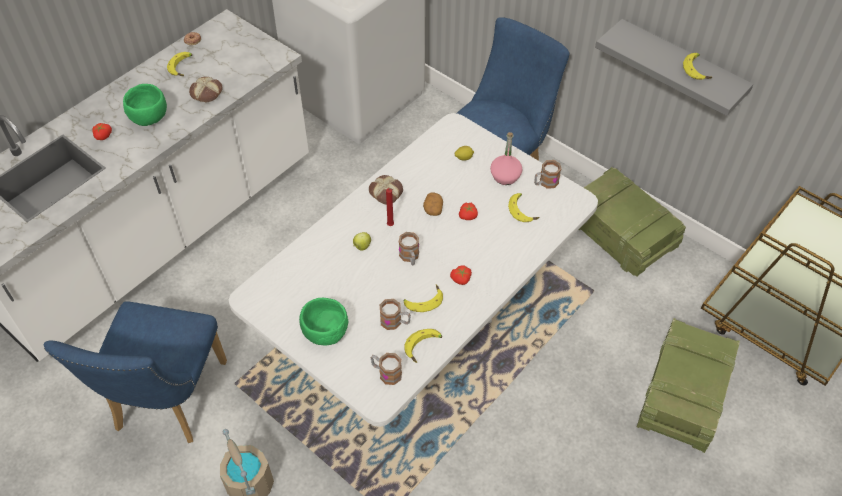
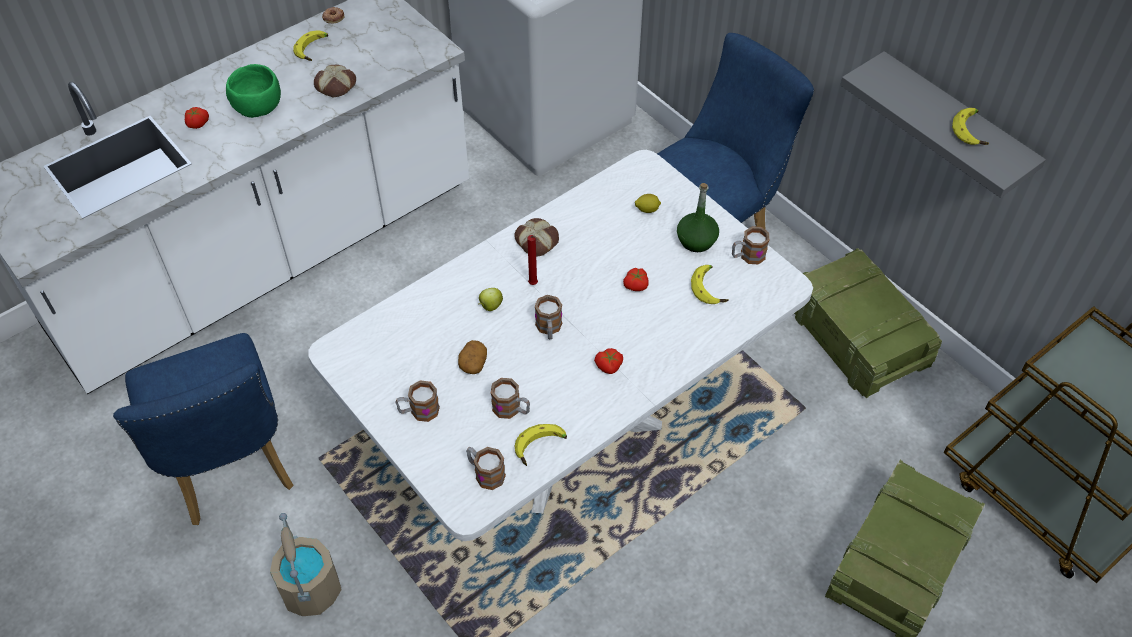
camera: 10 degrees right, 0 degrees up
blue chair [44,301,227,443] -> blue chair turned 45 degrees counterclockwise [113,333,294,525]
green bowl [299,298,349,346] -> mug [396,380,440,422]
banana [404,284,443,312] -> none
potato [423,193,443,216] -> potato moved to [458,340,487,374]
pink bottle [490,132,523,185] -> green bottle [677,183,719,252]

